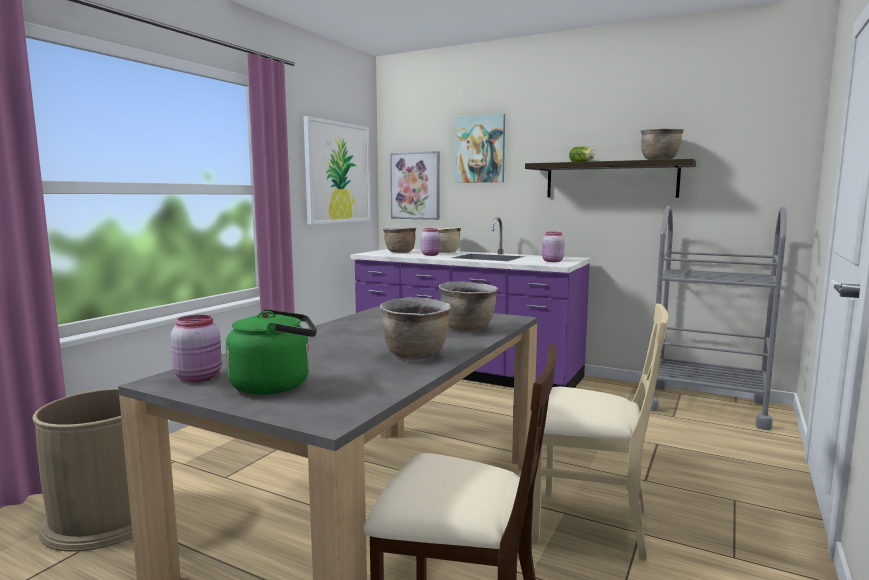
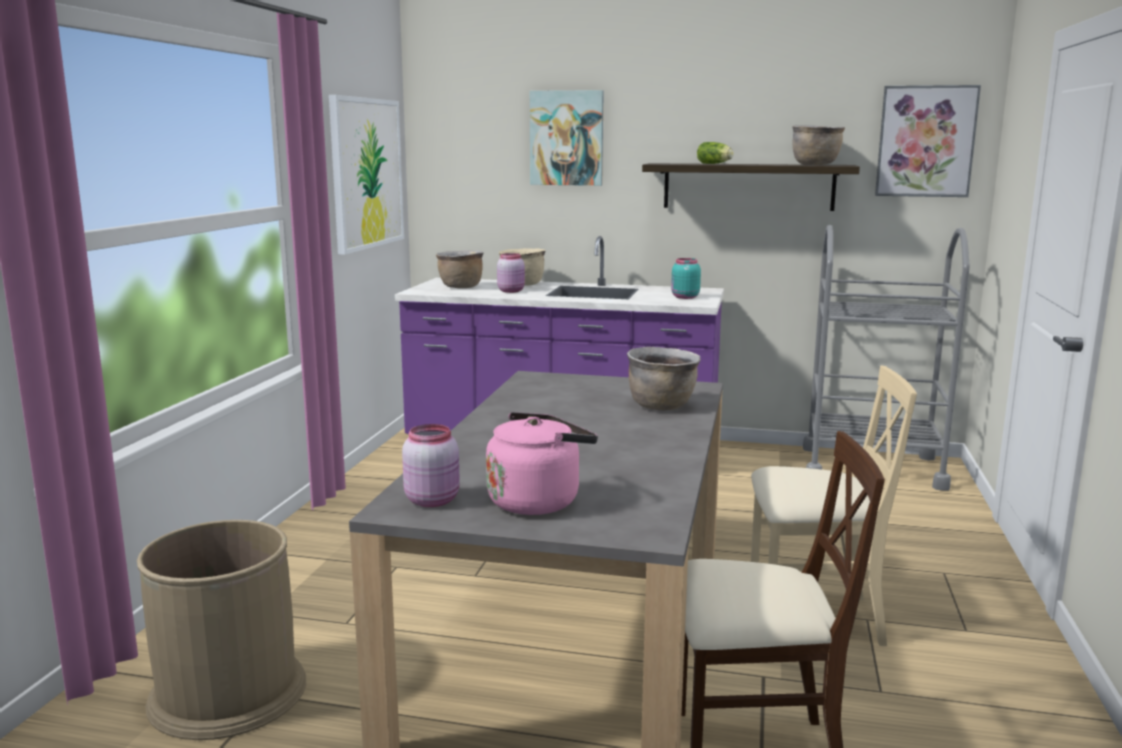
camera: 15 degrees left, 5 degrees up
green kettle [226,309,317,395] -> pink kettle [486,412,598,515]
brown cooking pot [380,297,451,360] -> none
picture [390,151,440,220] -> picture moved to [875,85,981,197]
pink jar [542,232,565,262] -> turquoise jar [671,258,701,299]

